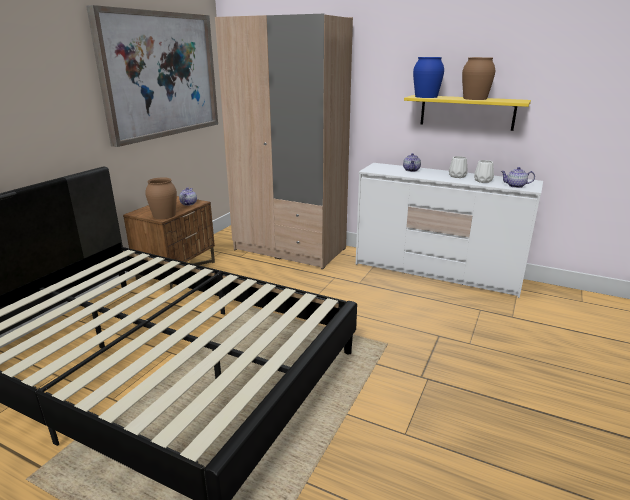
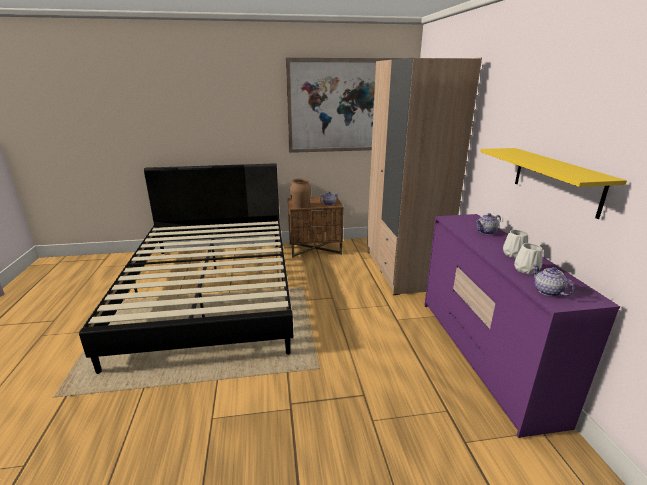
camera: 55 degrees right, 0 degrees up
white dresser [356,163,543,298] -> purple dresser [424,214,620,438]
blue vase [413,57,444,98] -> none
brown vase [462,57,495,100] -> none

